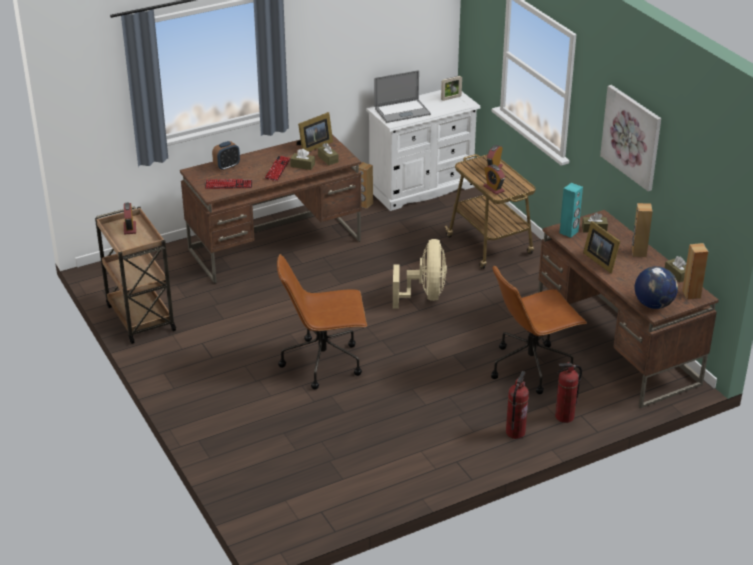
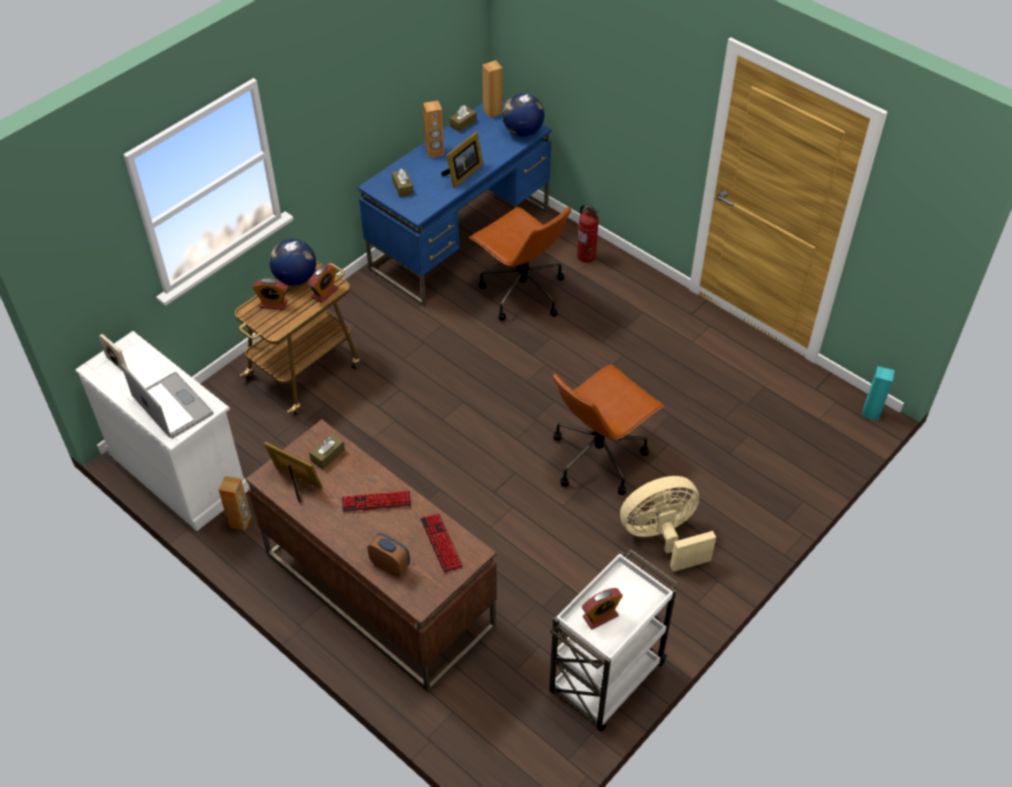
camera: 110 degrees left, 15 degrees up
brown cart [95,206,176,344] -> white cart [549,550,678,732]
brown office chair [277,254,367,389] -> brown office chair turned 75 degrees clockwise [553,364,664,495]
brown tissue box [290,149,315,170] -> none
beige fan [393,239,447,309] -> beige fan moved to [620,476,716,572]
fire extinguisher [506,371,529,439] -> none
brown desk [538,210,719,408] -> blue desk [358,102,552,306]
turquoise speaker [560,183,583,238] -> turquoise speaker moved to [862,366,895,421]
picture [600,85,661,191] -> none
none -> globe [269,239,316,286]

